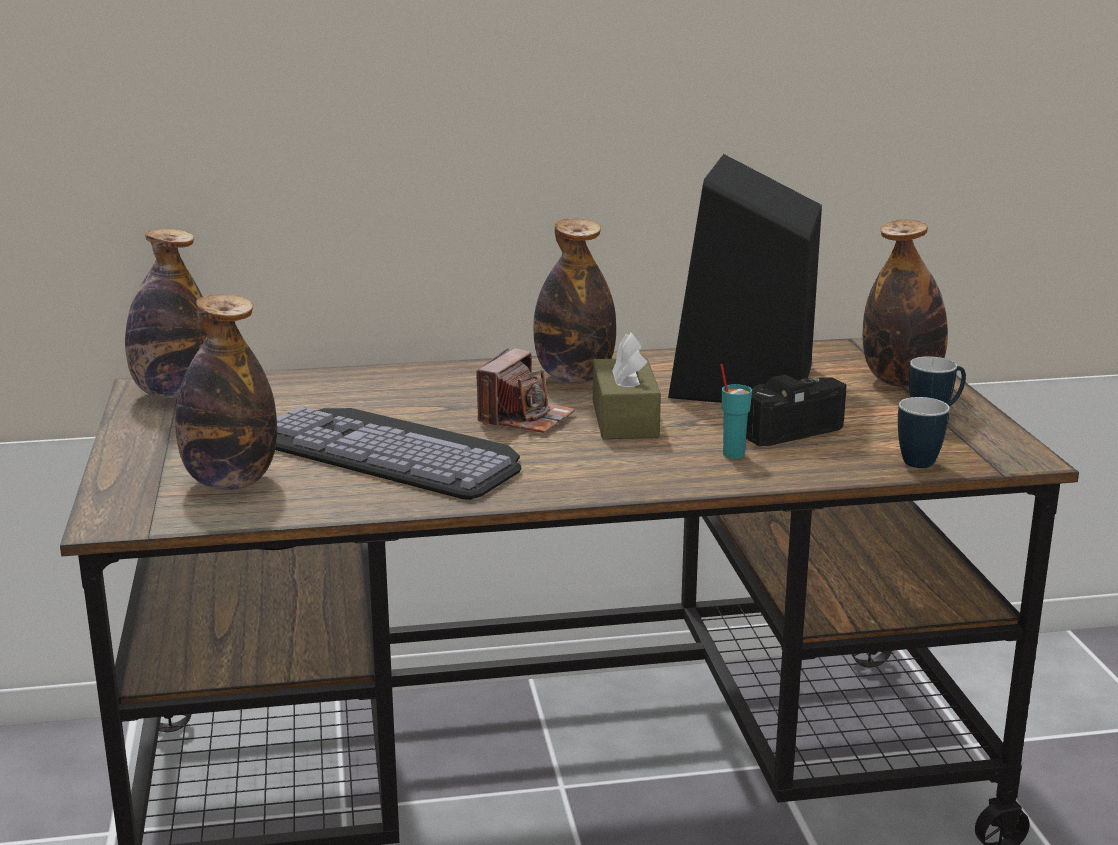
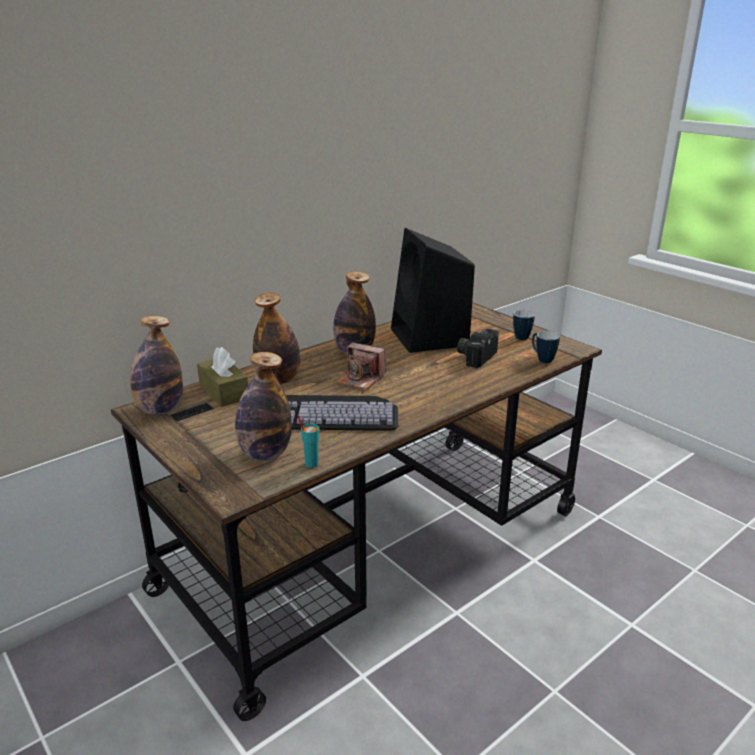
camera: 30 degrees left, 5 degrees up
camera [476,348,575,433] -> camera turned 120 degrees clockwise [336,342,386,389]
brown tissue box [593,333,661,439] -> brown tissue box moved to [197,347,248,407]
turquoise cup [720,364,752,459] -> turquoise cup moved to [298,415,319,468]
bottle [863,219,948,387] -> bottle moved to [253,293,300,384]

